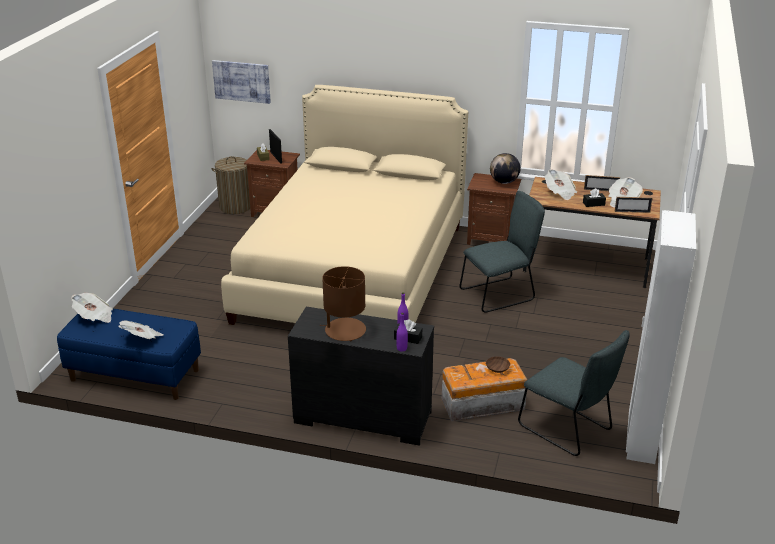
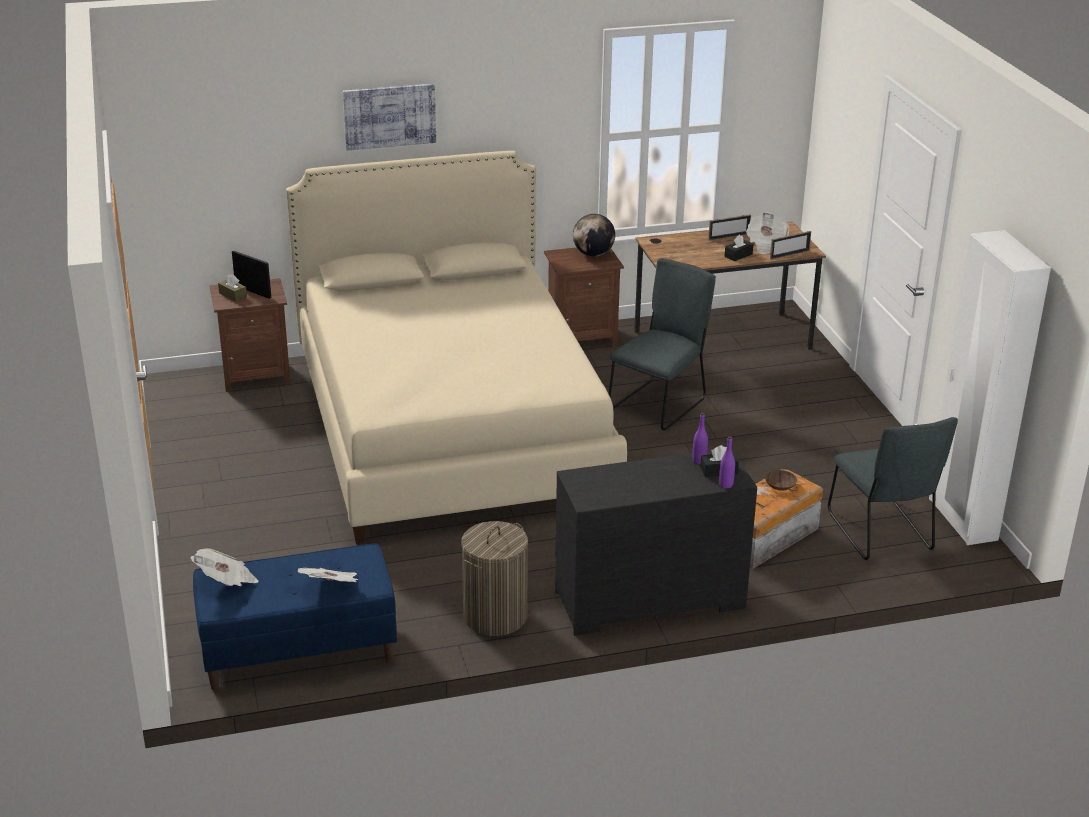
camera: 30 degrees left, 0 degrees up
laundry basket [211,156,250,214] -> laundry basket moved to [461,521,528,636]
picture [212,60,271,104] -> picture moved to [343,84,436,150]
brown table lamp [320,266,366,342] -> none
grey chair [518,330,630,456] -> grey chair turned 60 degrees clockwise [828,417,958,560]
newspaper [544,169,577,200] -> none

